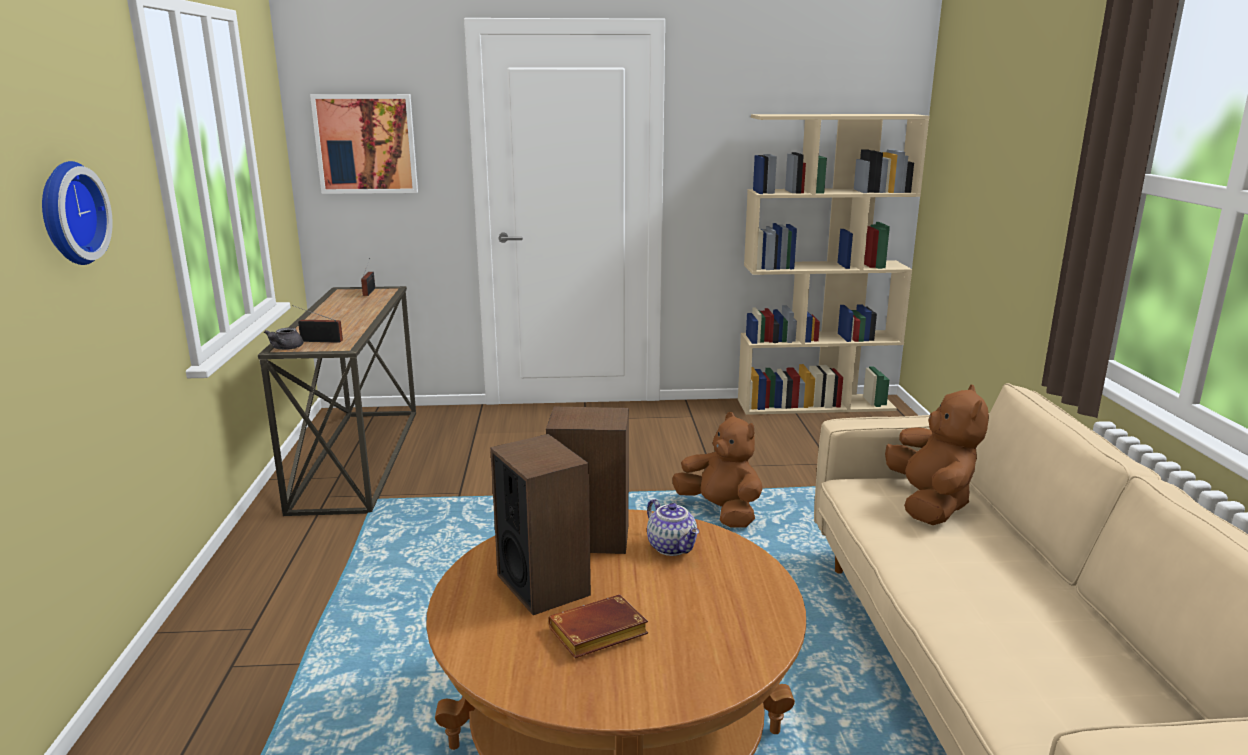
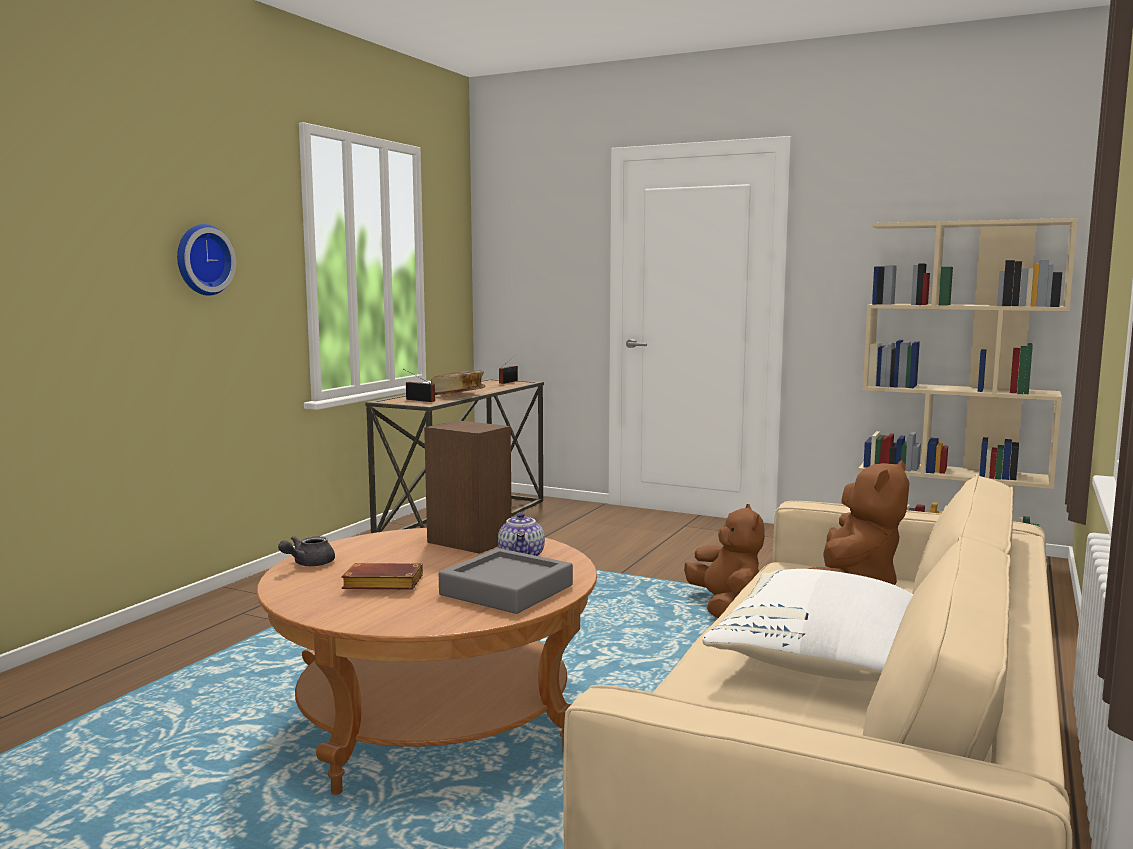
camera: 30 degrees right, 10 degrees down
grey teapot [264,328,303,350] -> grey teapot moved to [278,536,335,566]
picture [310,94,418,194] -> none
speaker [490,434,591,615] -> none
none -> book [431,371,485,395]
none -> grey tray [439,548,573,614]
none -> white pillow [702,569,913,682]

